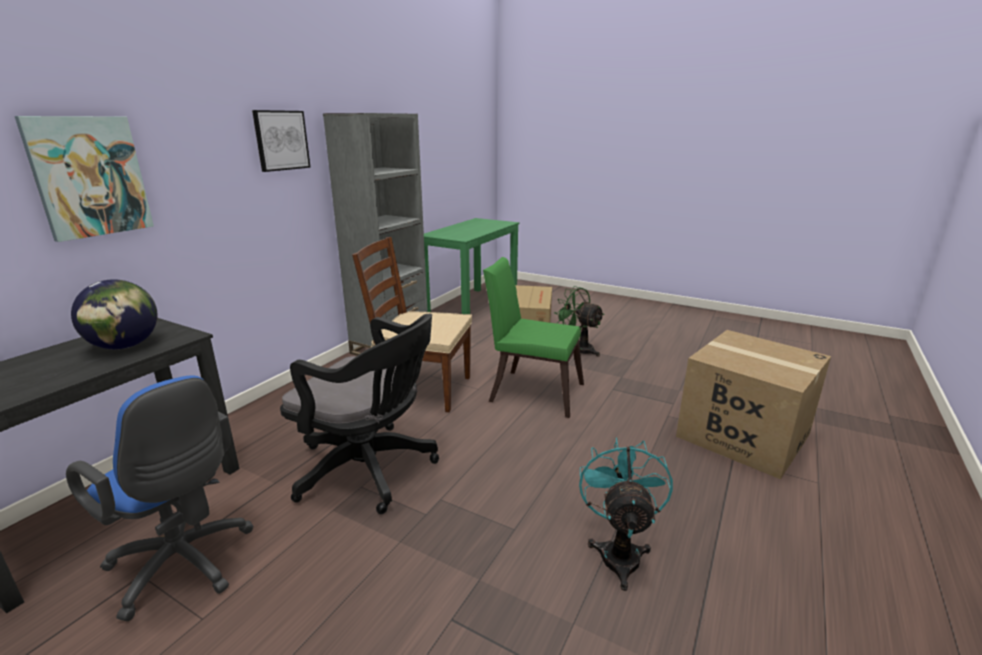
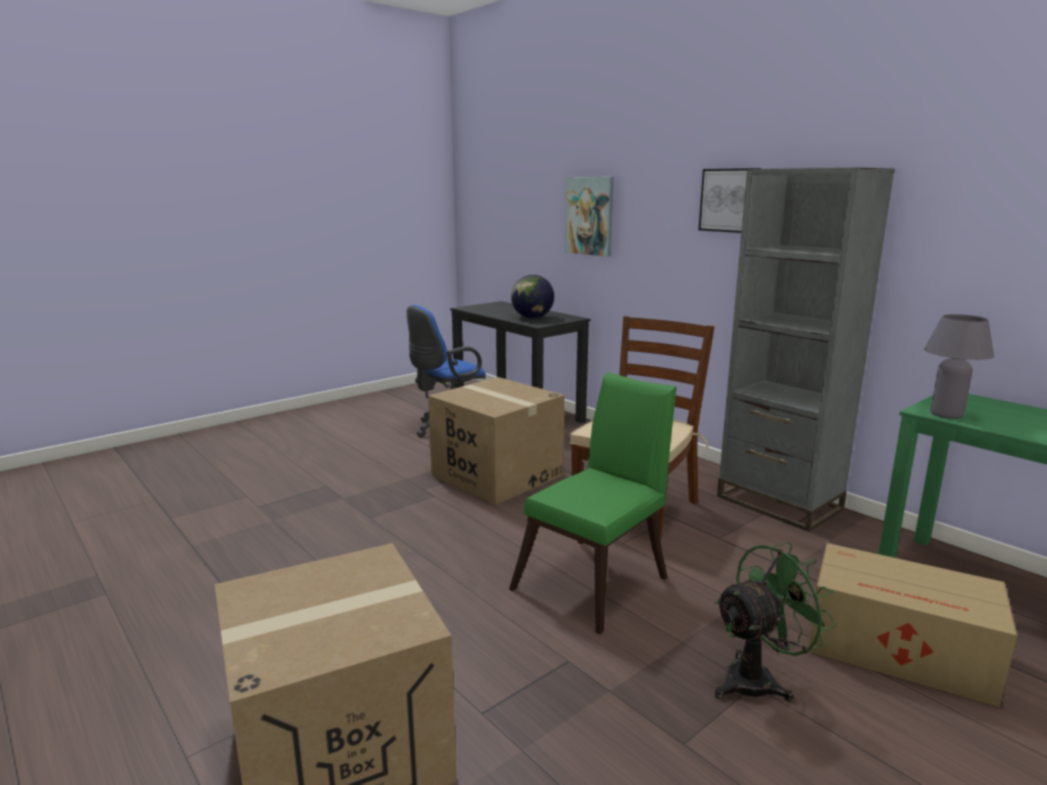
camera: 110 degrees right, 5 degrees down
black office chair [280,313,439,514] -> cardboard box [428,377,565,505]
turquoise fan [579,437,673,591] -> none
none -> grey table lamp [924,314,994,419]

